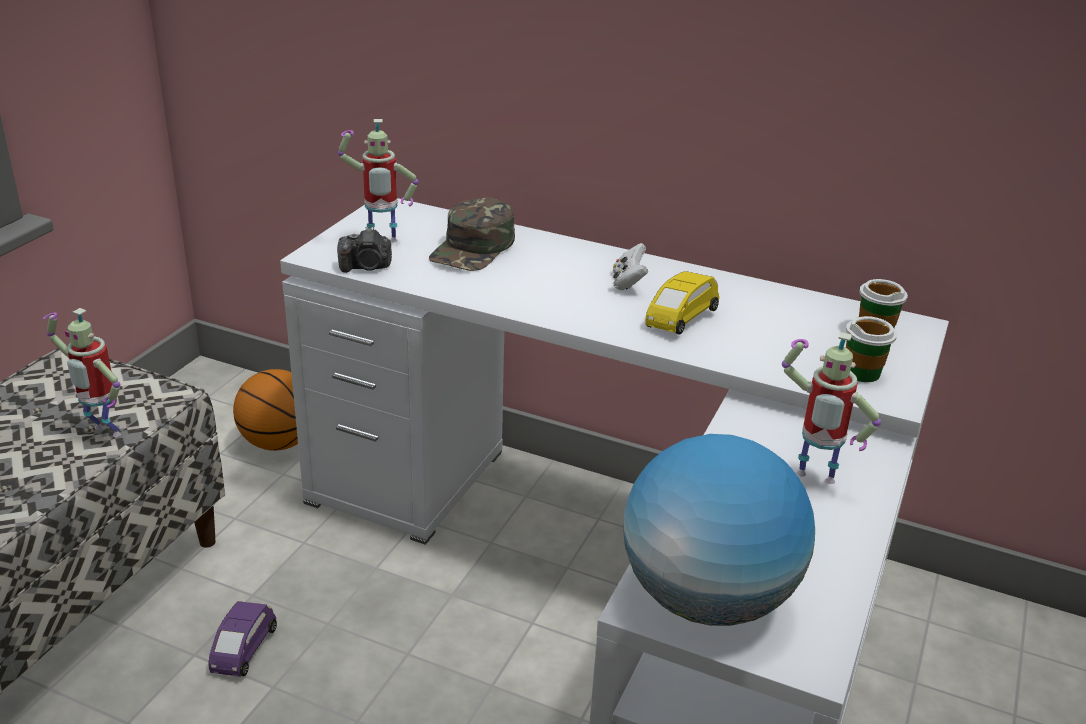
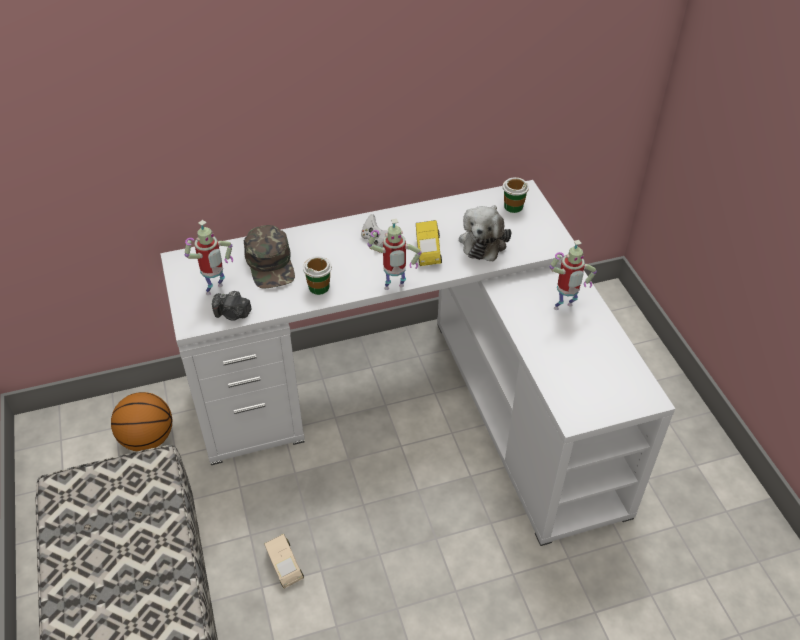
camera: 40 degrees left, 15 degrees up
toy robot [43,308,121,437] -> toy robot moved to [367,219,422,290]
purple toy car [208,601,277,677] -> beige toy car [264,533,304,589]
camera [337,227,392,273] -> camera turned 60 degrees clockwise [212,291,251,321]
globe [623,434,815,626] -> none
cup [846,316,897,382] -> cup moved to [303,256,332,295]
none -> plush toy [459,205,512,261]

